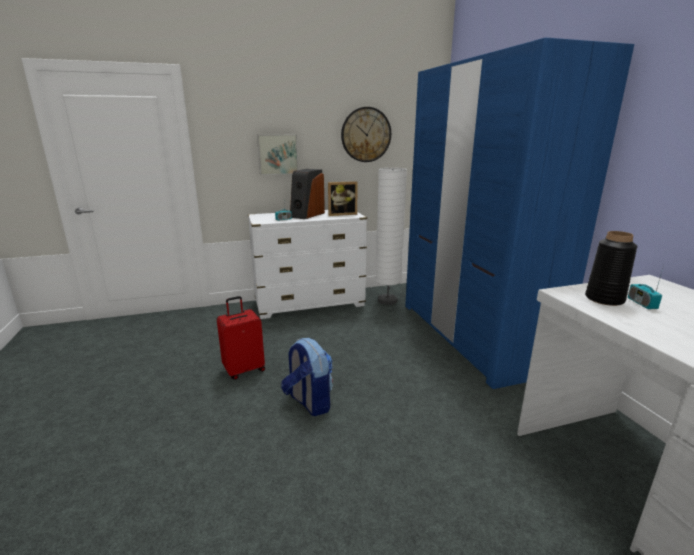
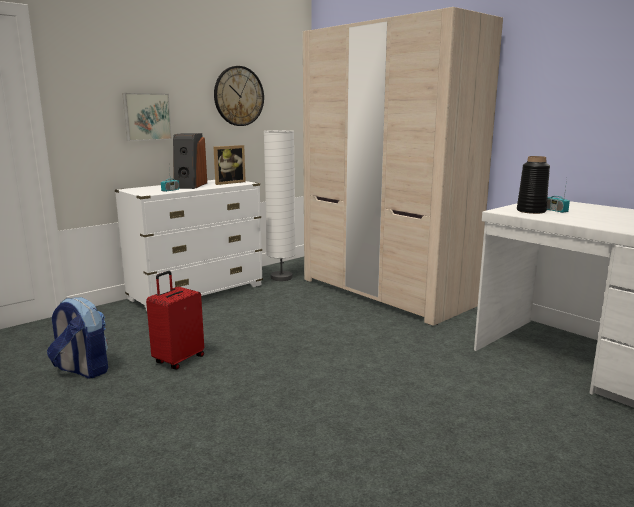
camera: 25 degrees left, 5 degrees down
backpack [281,338,333,416] -> backpack moved to [47,297,108,378]
blue wardrobe [405,38,634,389] -> beige wardrobe [303,7,503,326]

